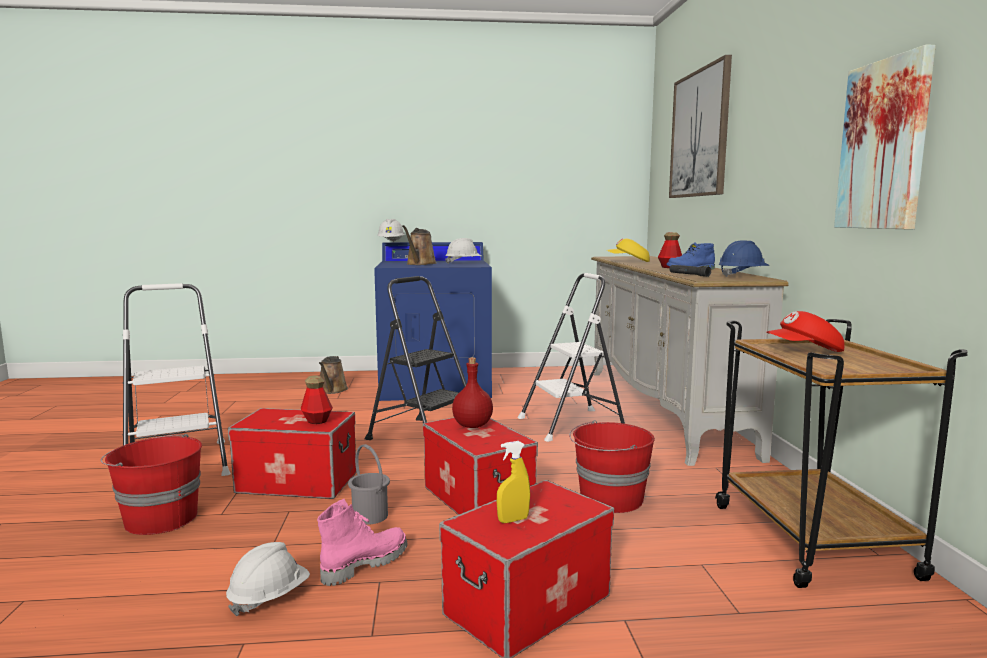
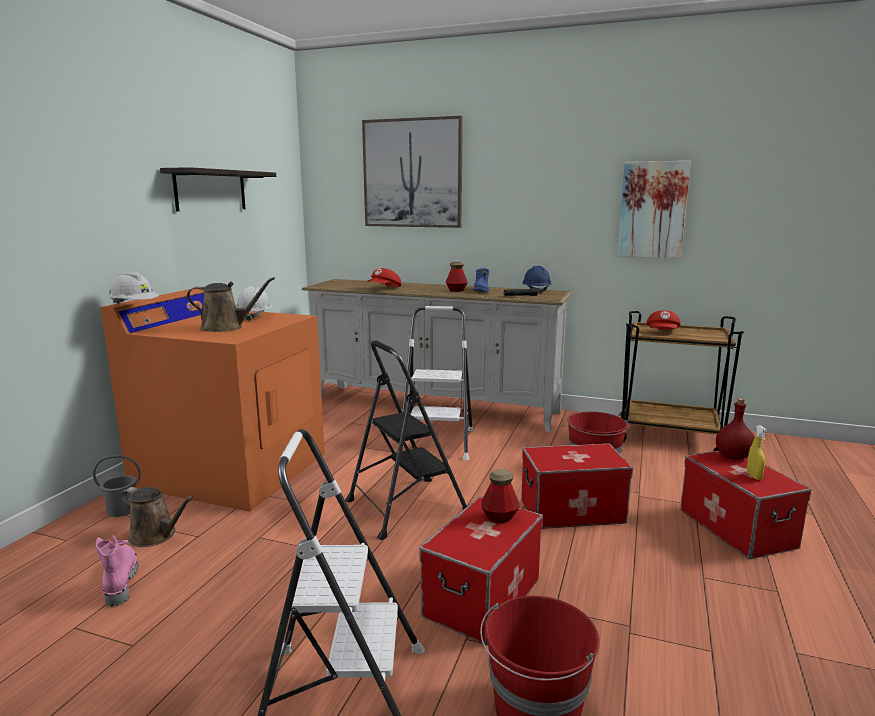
camera: 65 degrees left, 5 degrees up
white hard hat [226,542,310,616] -> none
pink boot [317,499,408,586] -> pink boot moved to [96,535,138,607]
grey bucket [348,444,390,525] -> grey bucket moved to [93,455,141,517]
blue washing machine [374,242,492,401] -> orange washing machine [101,289,325,512]
brown watering can [402,225,437,265] -> brown watering can turned 45 degrees counterclockwise [187,277,275,332]
red bottle [452,357,493,428] -> red bottle moved to [716,398,755,460]
yellow cap [607,238,650,262] -> red cap [367,268,402,287]
none -> shelf [160,167,276,211]

